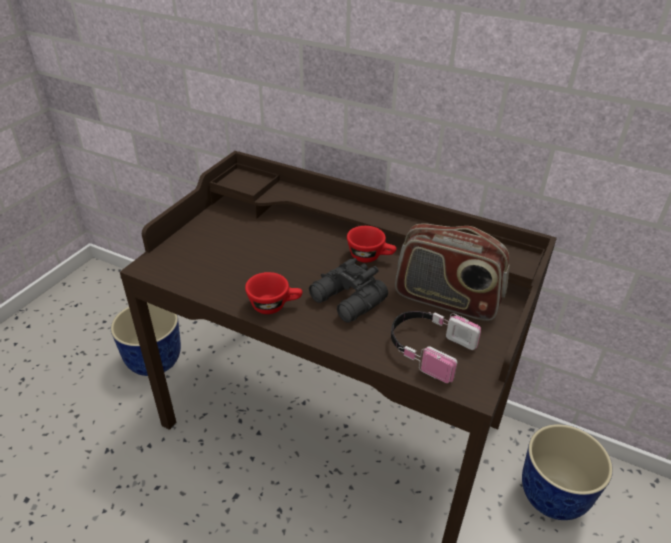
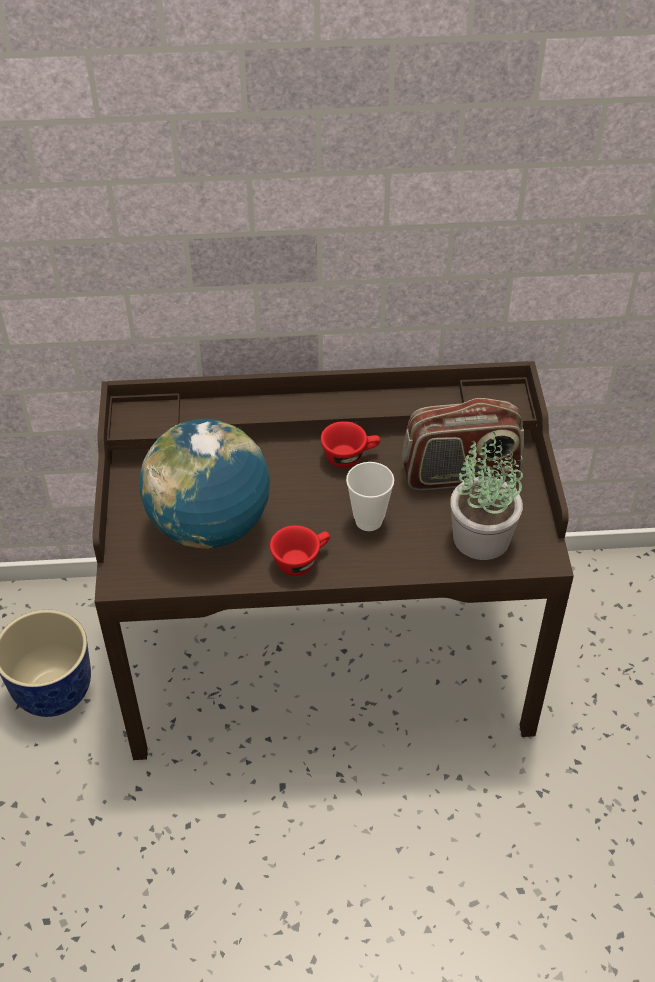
camera: 30 degrees left, 10 degrees up
black binoculars [309,258,388,323] -> cup [346,462,394,531]
headphones [391,311,481,383] -> potted plant [450,432,523,560]
planter [522,424,613,520] -> none
none -> globe [140,419,270,549]

